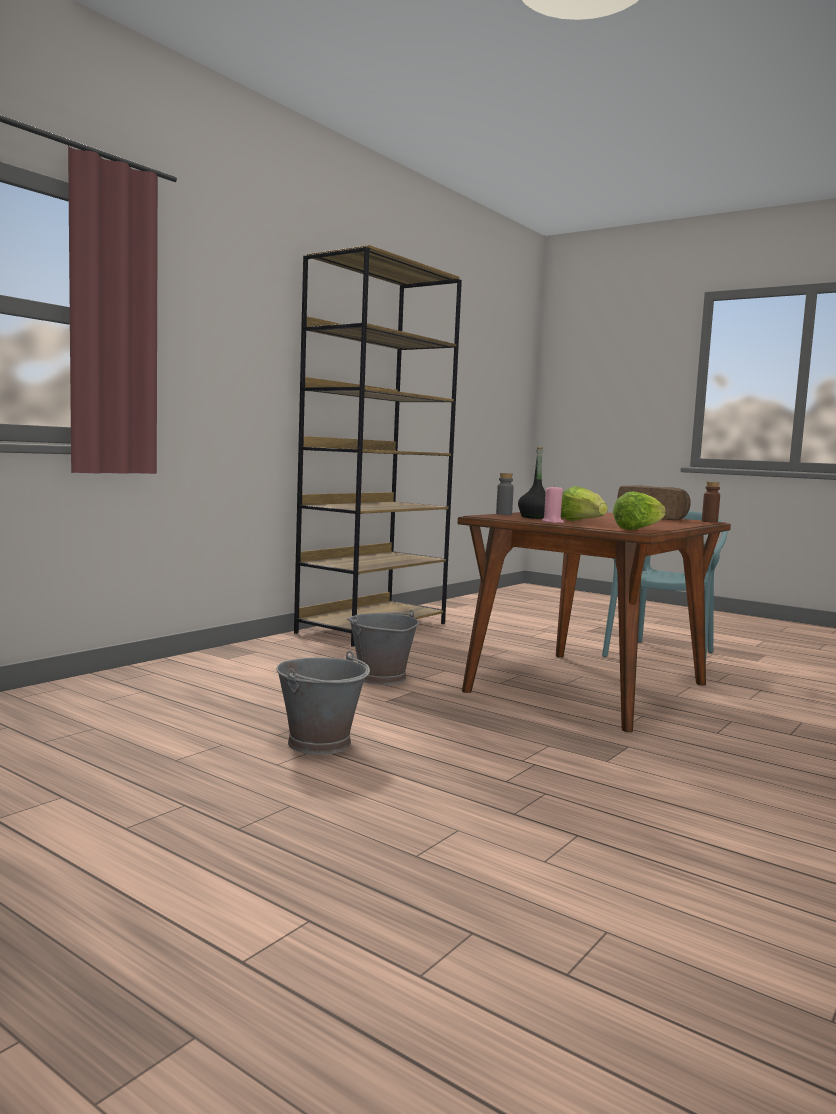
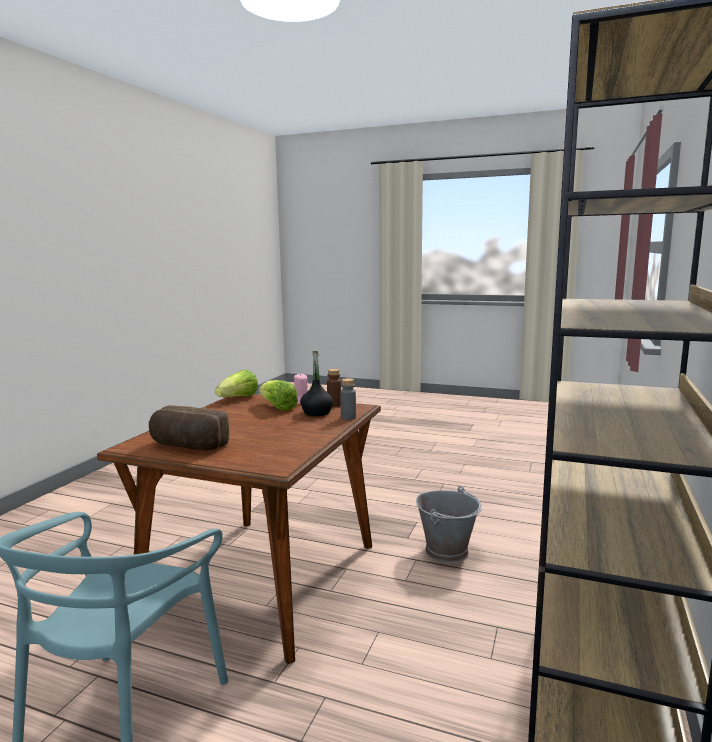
camera: 165 degrees right, 5 degrees up
grey bucket [276,651,370,755] -> none
brown bottle [702,482,720,523] -> brown bottle moved to [327,369,341,407]

